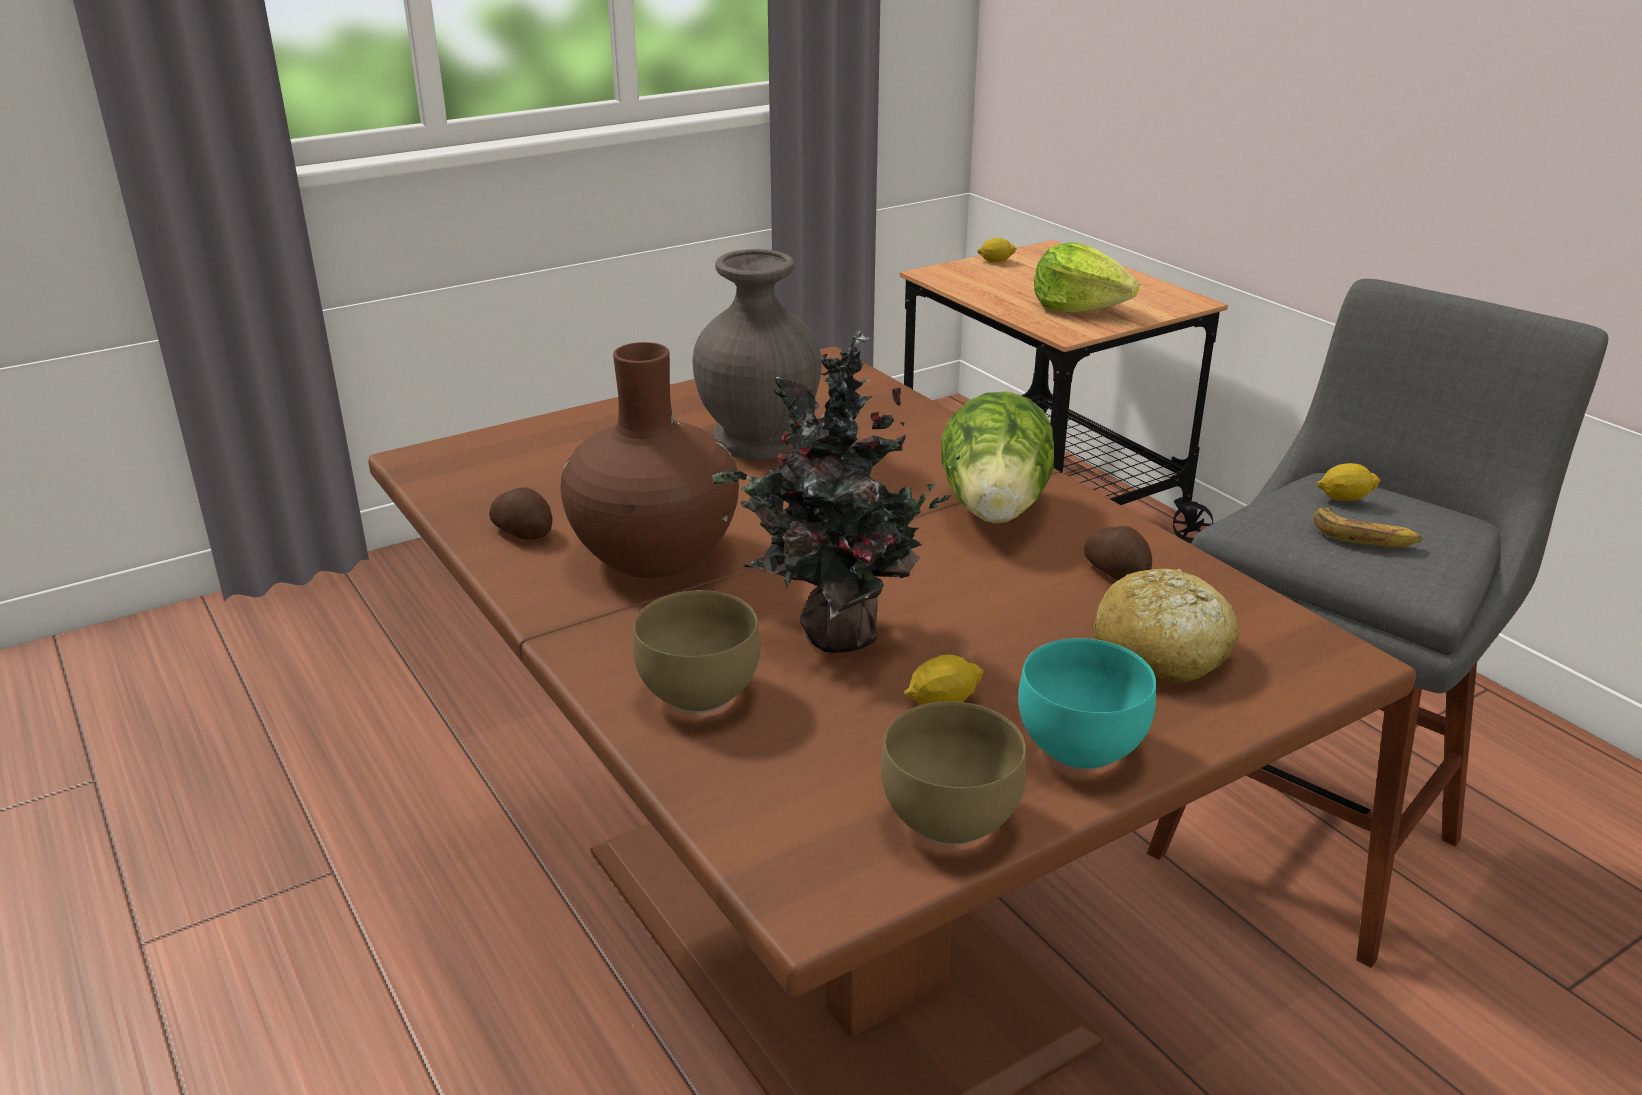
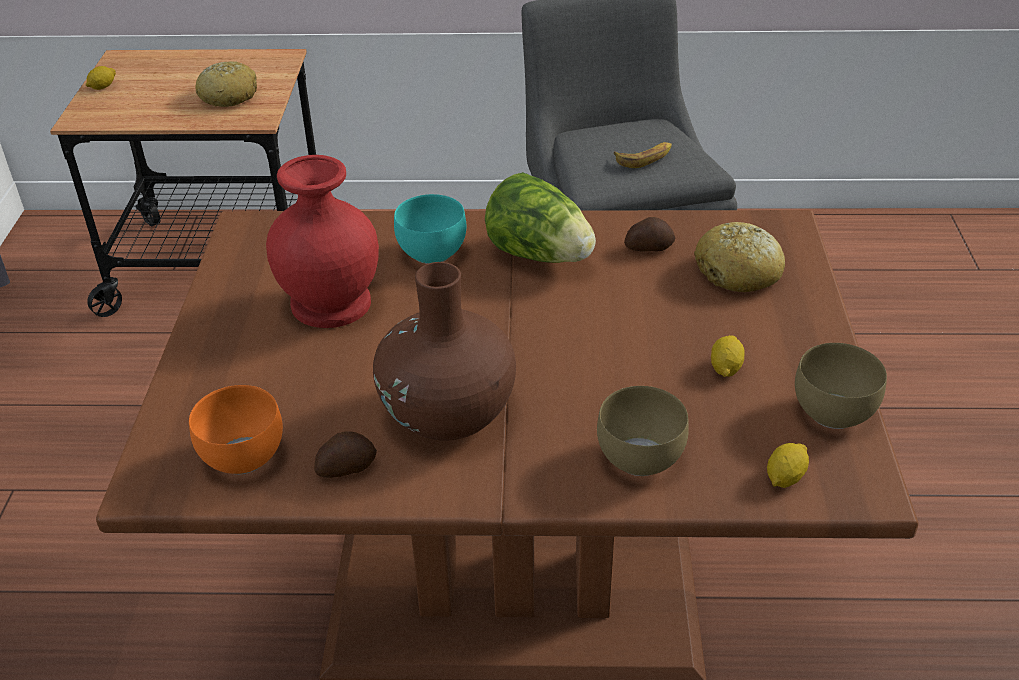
camera: 55 degrees left, 10 degrees up
grey vase [692,249,822,460] -> red vase [266,155,379,328]
potted plant [712,331,960,653] -> none
turquoise bowl [1018,638,1156,770] -> turquoise bowl moved to [394,194,466,264]
lettuce [1034,242,1139,313] -> bread [196,61,257,107]
lemon [1316,463,1381,501] -> lemon moved to [767,443,809,488]
none -> orange bowl [189,385,283,474]

